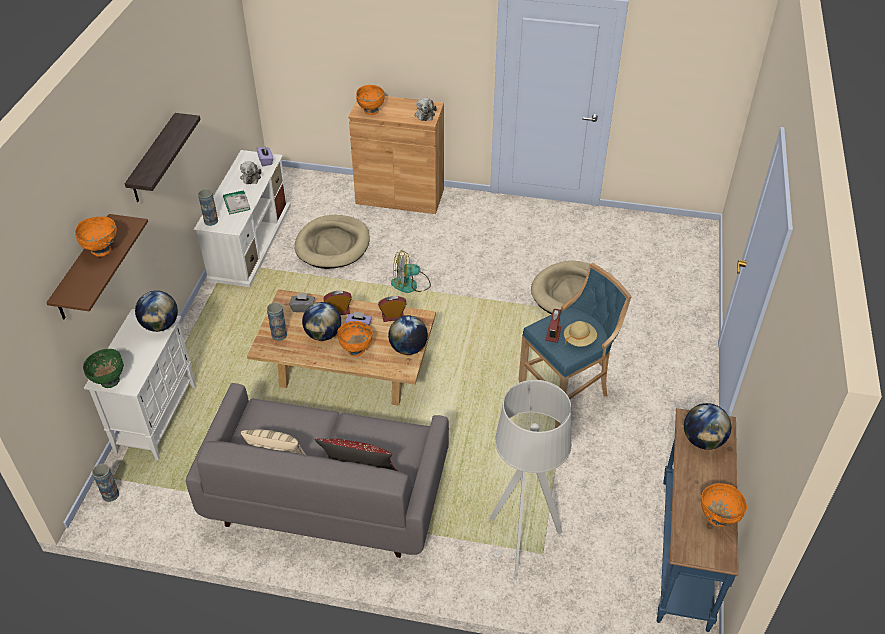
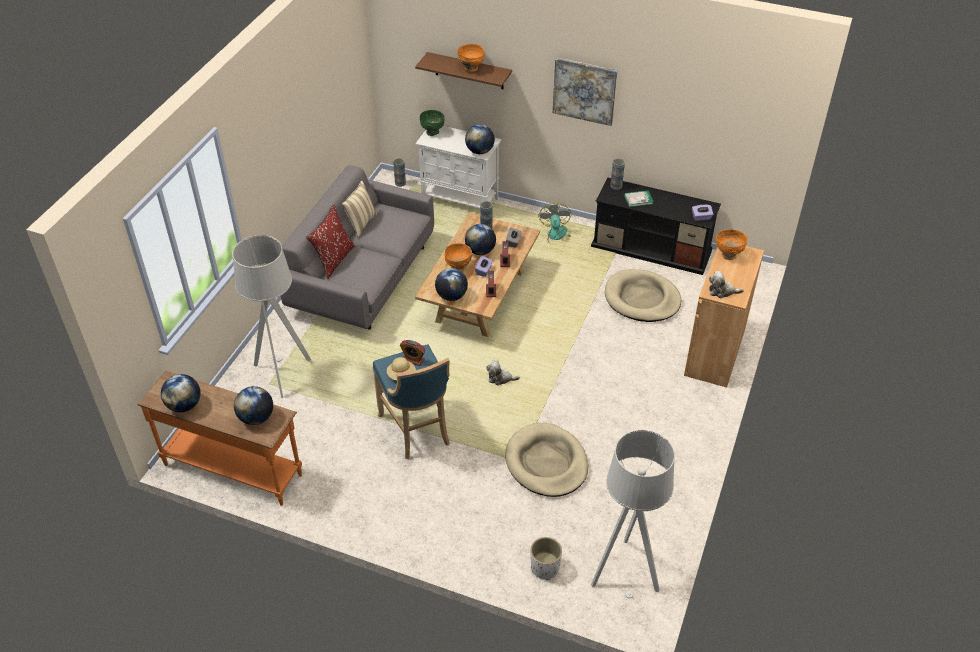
camera: 100 degrees right, 0 degrees up
shelf [125,113,201,202] -> picture [553,58,618,126]
white tv stand [194,150,291,287] -> black tv stand [591,178,721,275]
plush toy [240,161,261,184] -> plush toy moved to [486,360,520,385]
fan [391,250,431,293] -> fan moved to [539,203,571,248]
blue console table [657,408,739,632] -> orange console table [138,371,302,506]
orange bowl [701,483,747,527] -> globe [161,374,201,412]
none -> white planter [530,537,562,580]
none -> grey floor lamp [591,430,675,598]

